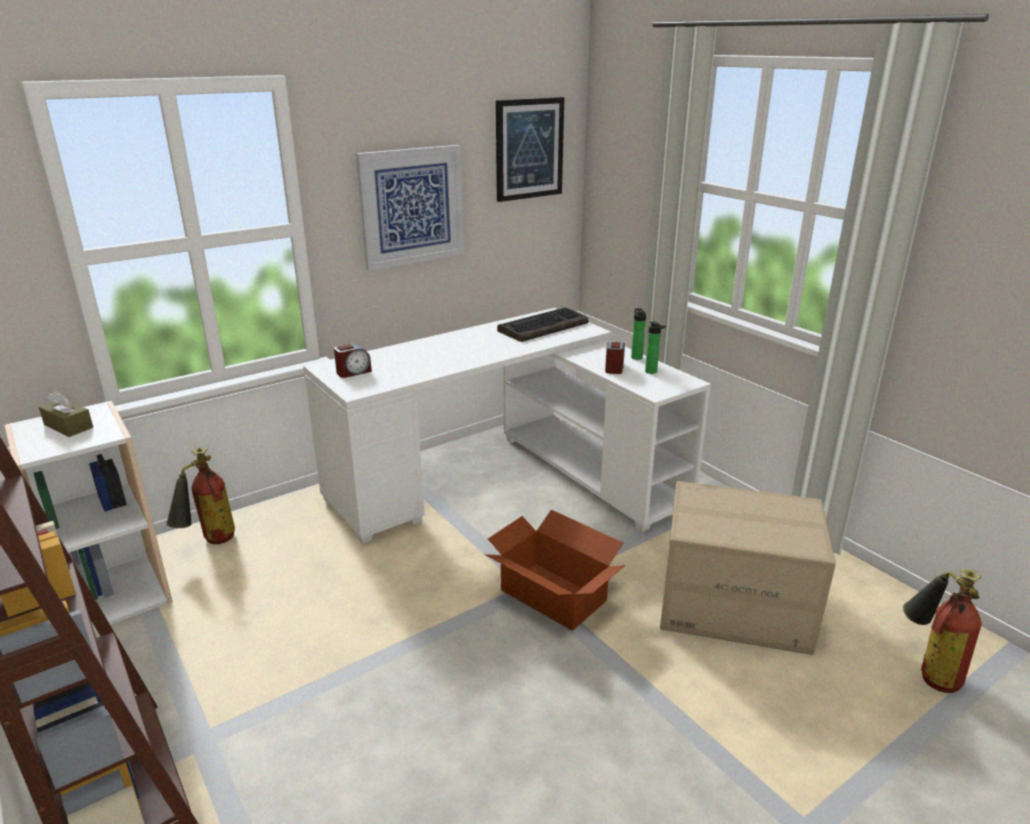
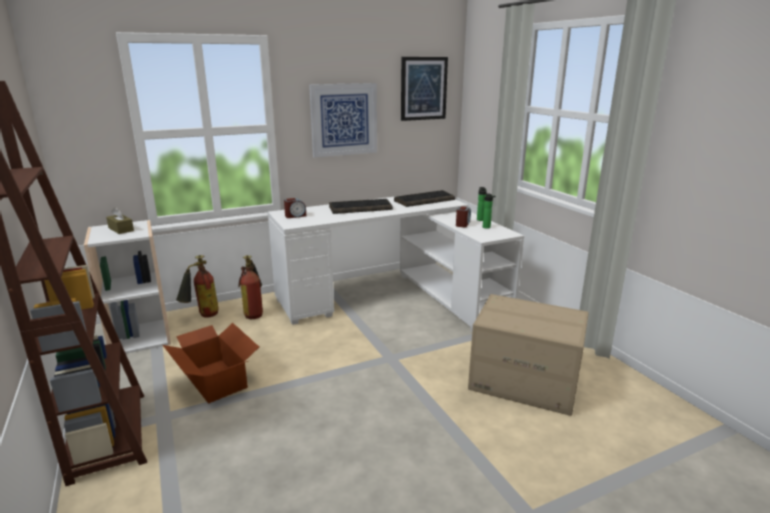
camera: 10 degrees right, 5 degrees down
cardboard box [484,510,625,630] -> cardboard box moved to [163,323,259,404]
fire extinguisher [903,569,981,693] -> fire extinguisher moved to [238,255,263,319]
none -> keyboard [329,199,393,214]

